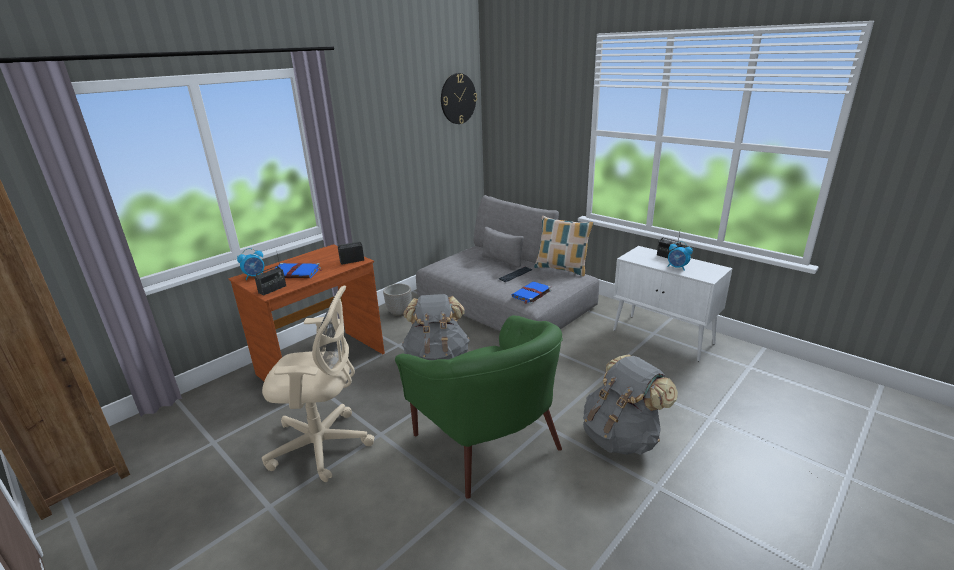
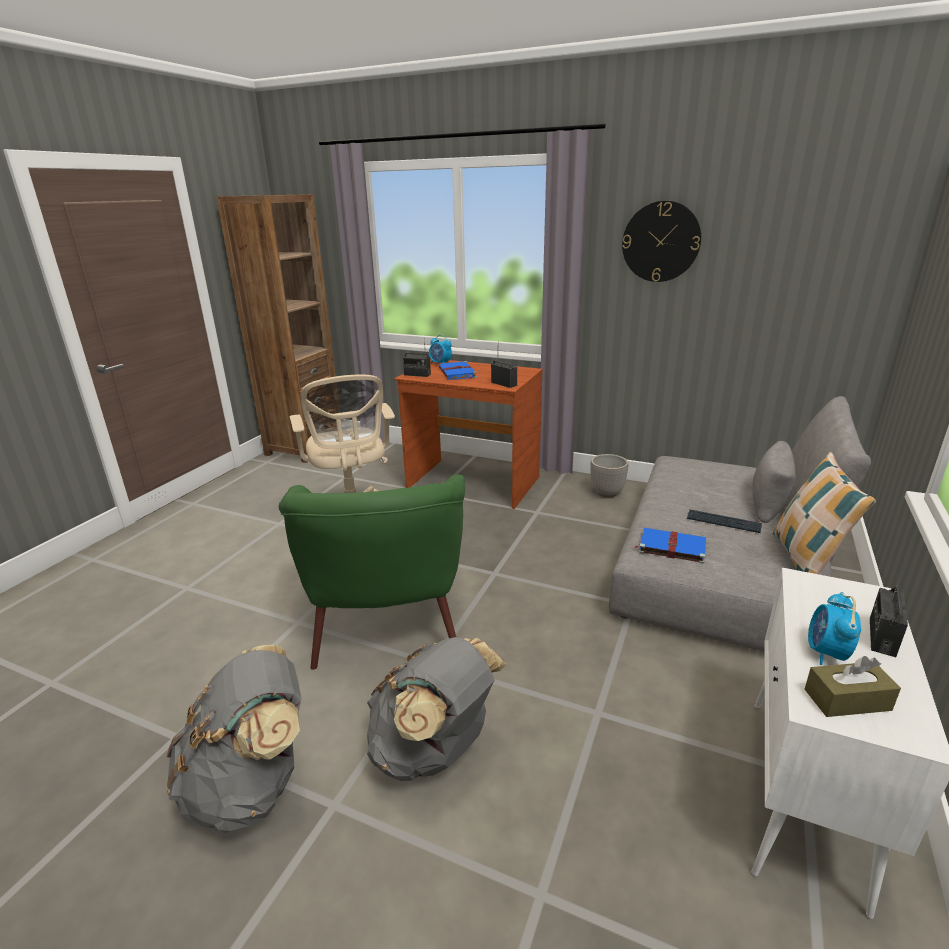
camera: 70 degrees right, 0 degrees up
green armchair [395,315,563,499] -> green armchair turned 45 degrees counterclockwise [278,474,465,670]
grey backpack [402,294,470,360] -> grey backpack moved to [167,645,302,835]
wall clock [441,73,477,124] -> wall clock moved to [622,201,701,282]
none -> brown tissue box [805,656,901,717]

